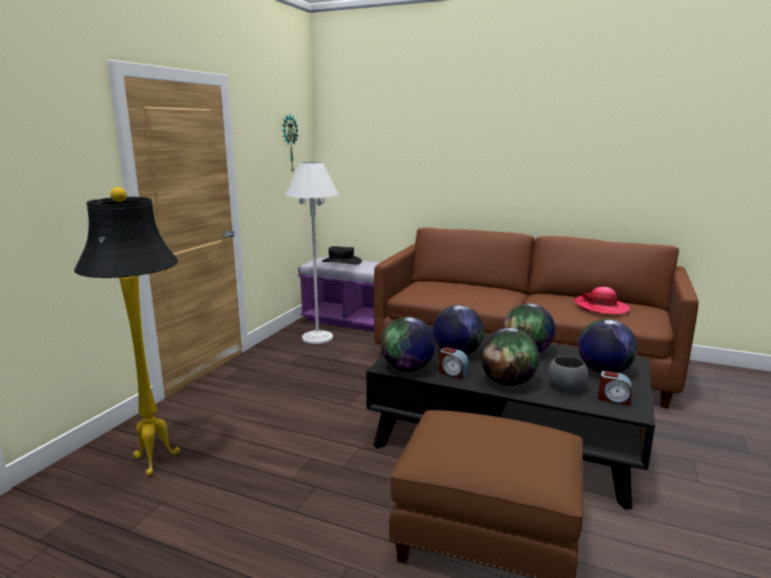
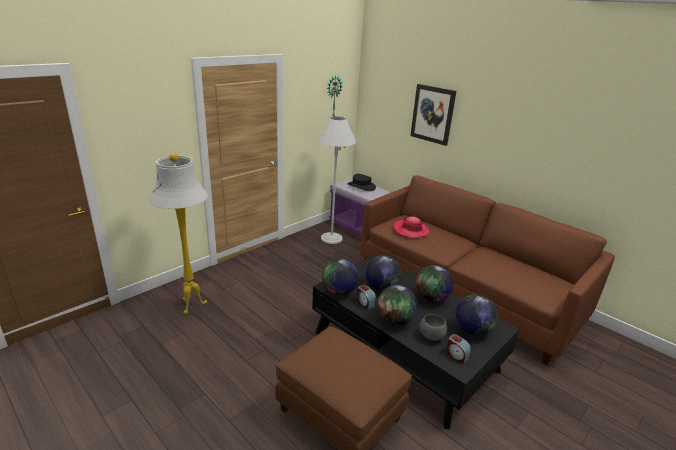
camera: 20 degrees right, 10 degrees up
black floor lamp [74,187,180,476] -> white floor lamp [149,153,208,314]
hat [574,287,631,315] -> hat moved to [393,216,429,238]
none -> picture [410,84,456,146]

